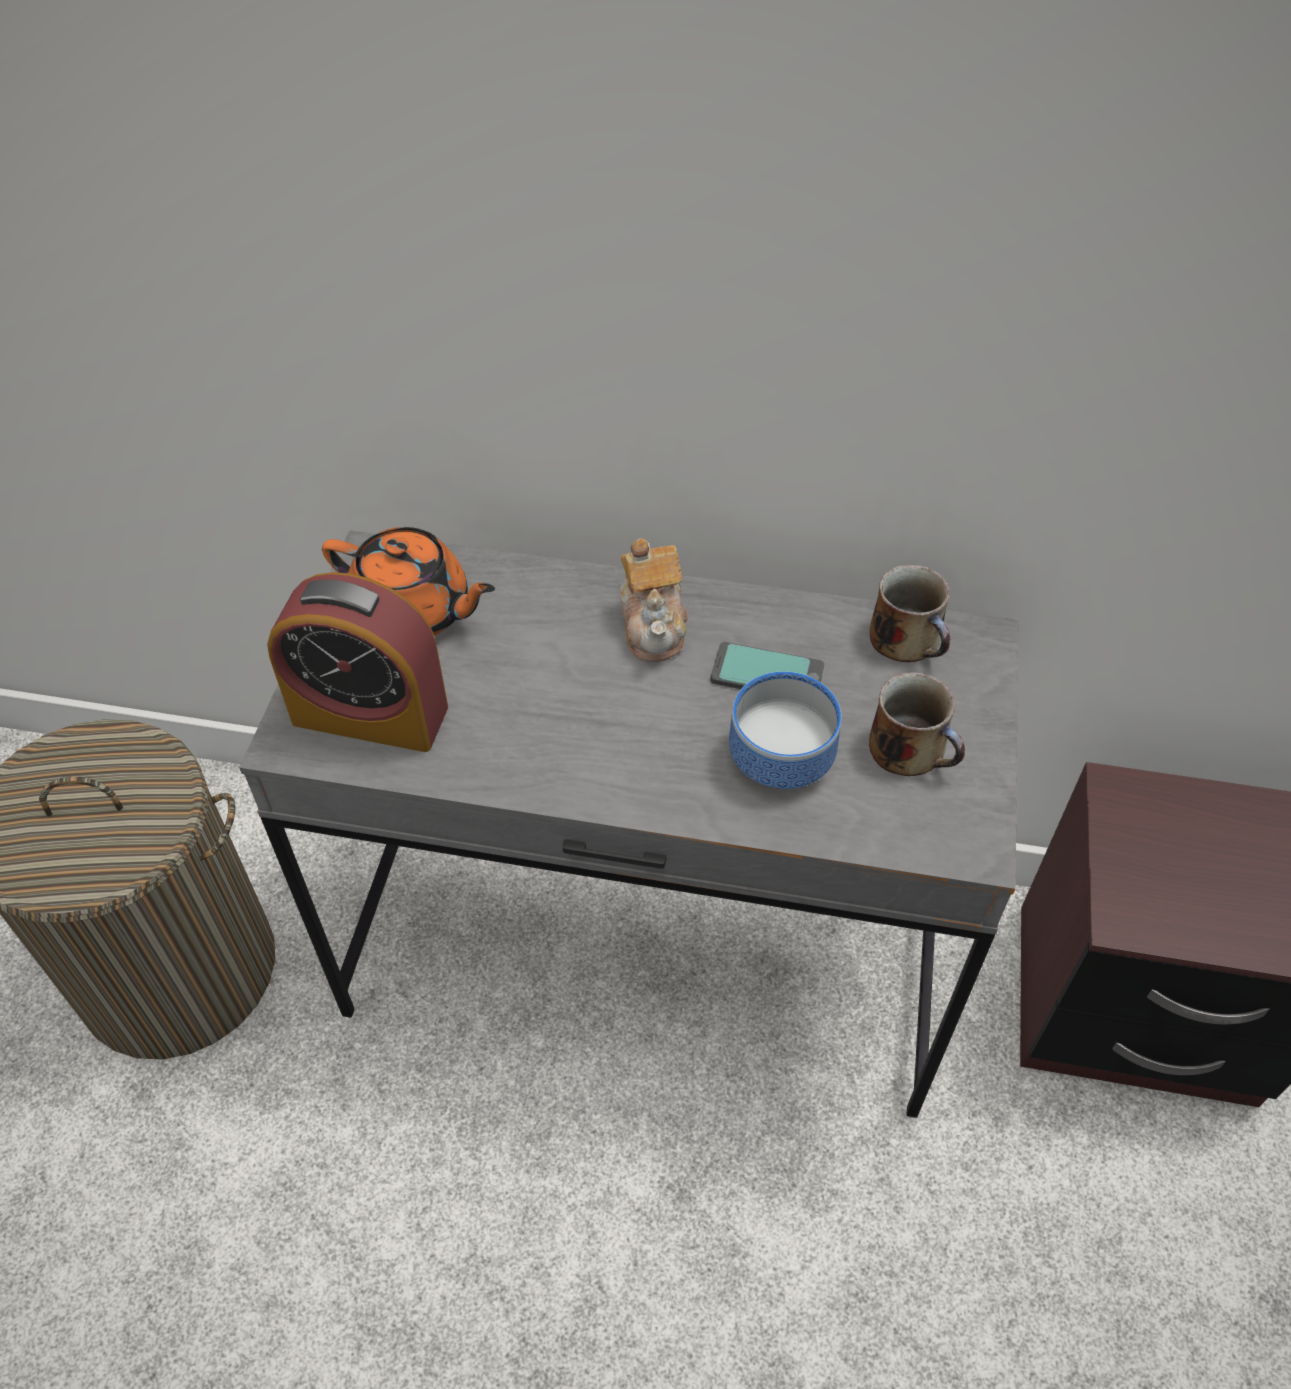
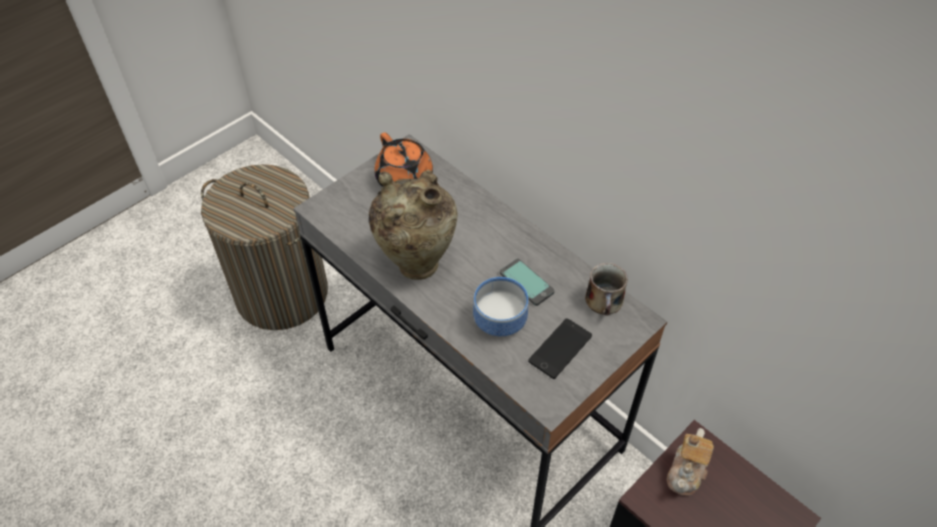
camera: 35 degrees right, 0 degrees up
alarm clock [267,572,448,752] -> none
teapot [620,538,688,662] -> teapot moved to [667,428,714,496]
mug [869,672,965,776] -> phone [528,318,592,379]
none -> beige vase [369,170,458,280]

